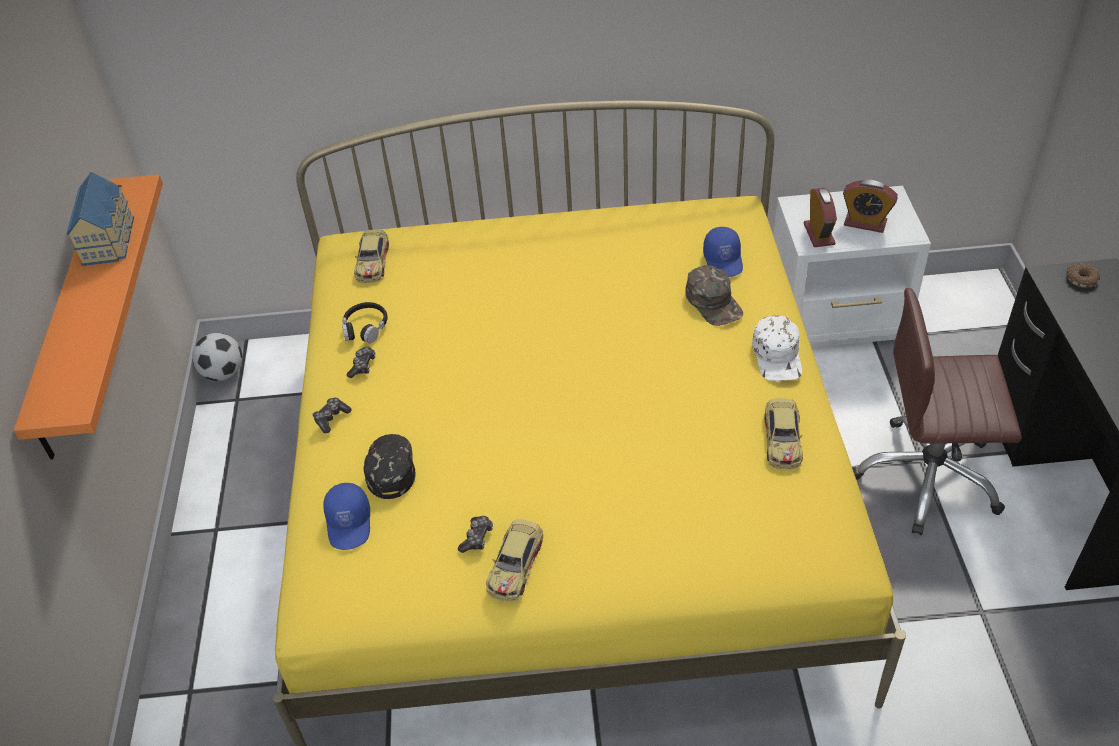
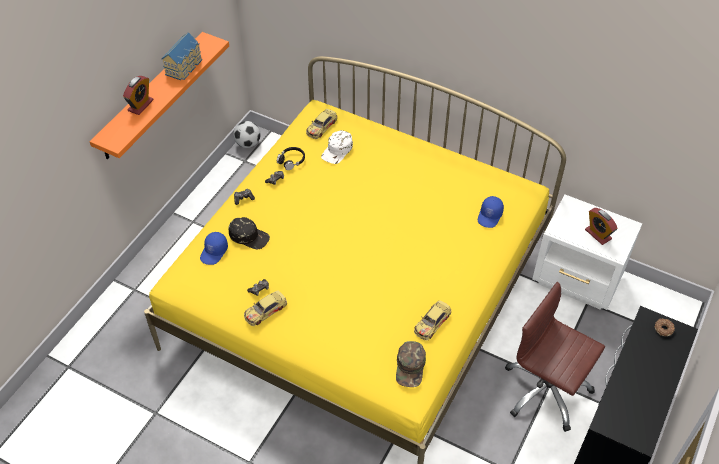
camera: 30 degrees right, 5 degrees up
black cap [364,434,415,499] -> black cap turned 90 degrees clockwise [228,217,270,249]
green cap [685,265,743,326] -> green cap moved to [396,341,426,387]
white cap [752,316,802,381] -> white cap moved to [321,130,353,164]
alarm clock [804,188,837,247] -> alarm clock moved to [123,76,154,115]

